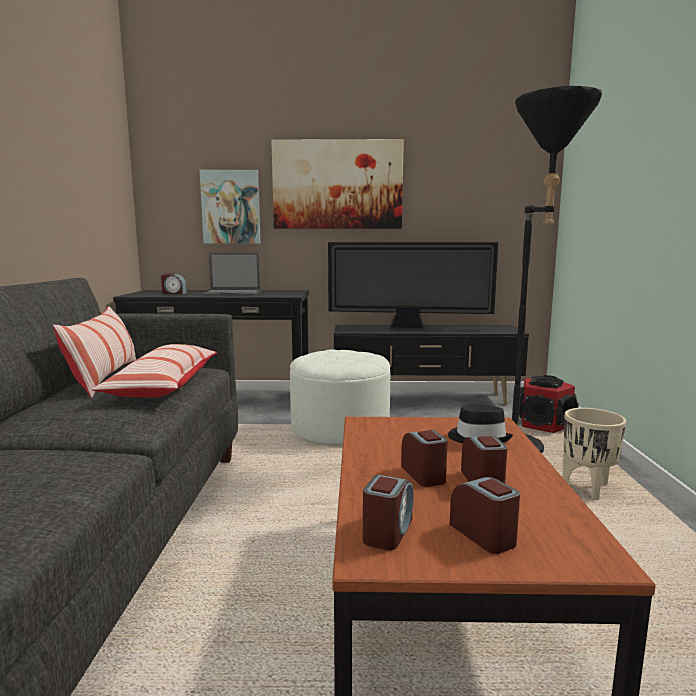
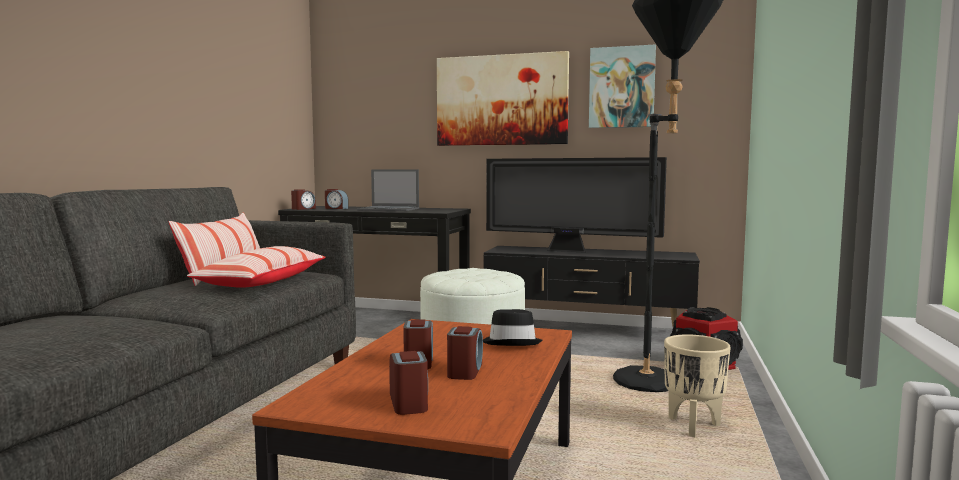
camera: 15 degrees right, 5 degrees down
picture [200,170,261,244] -> picture moved to [589,44,656,128]
alarm clock [363,475,414,550] -> alarm clock moved to [291,189,316,210]

